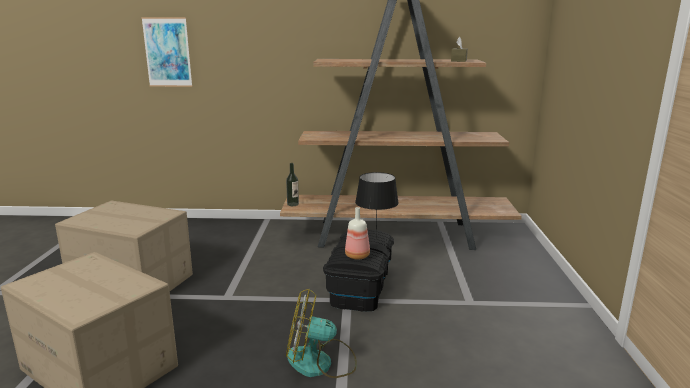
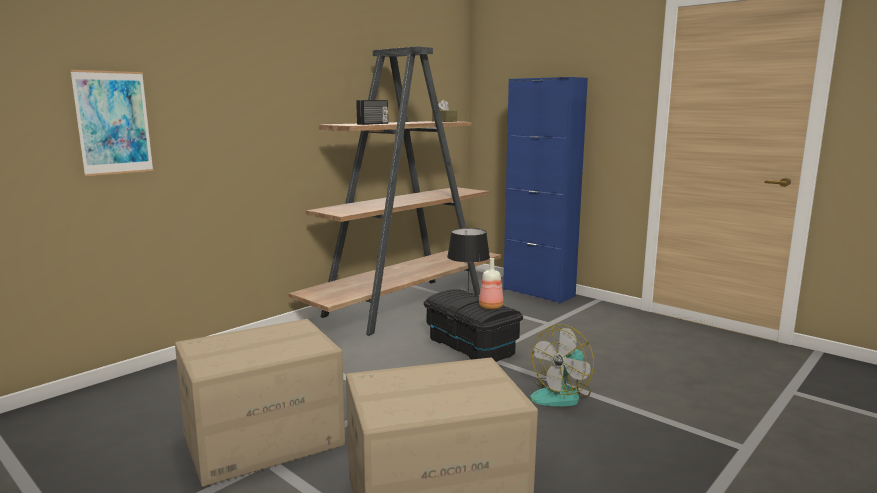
camera: 50 degrees left, 5 degrees down
bottle [286,163,299,206] -> none
none -> radio [356,100,388,125]
none -> blue cabinet [503,77,588,304]

